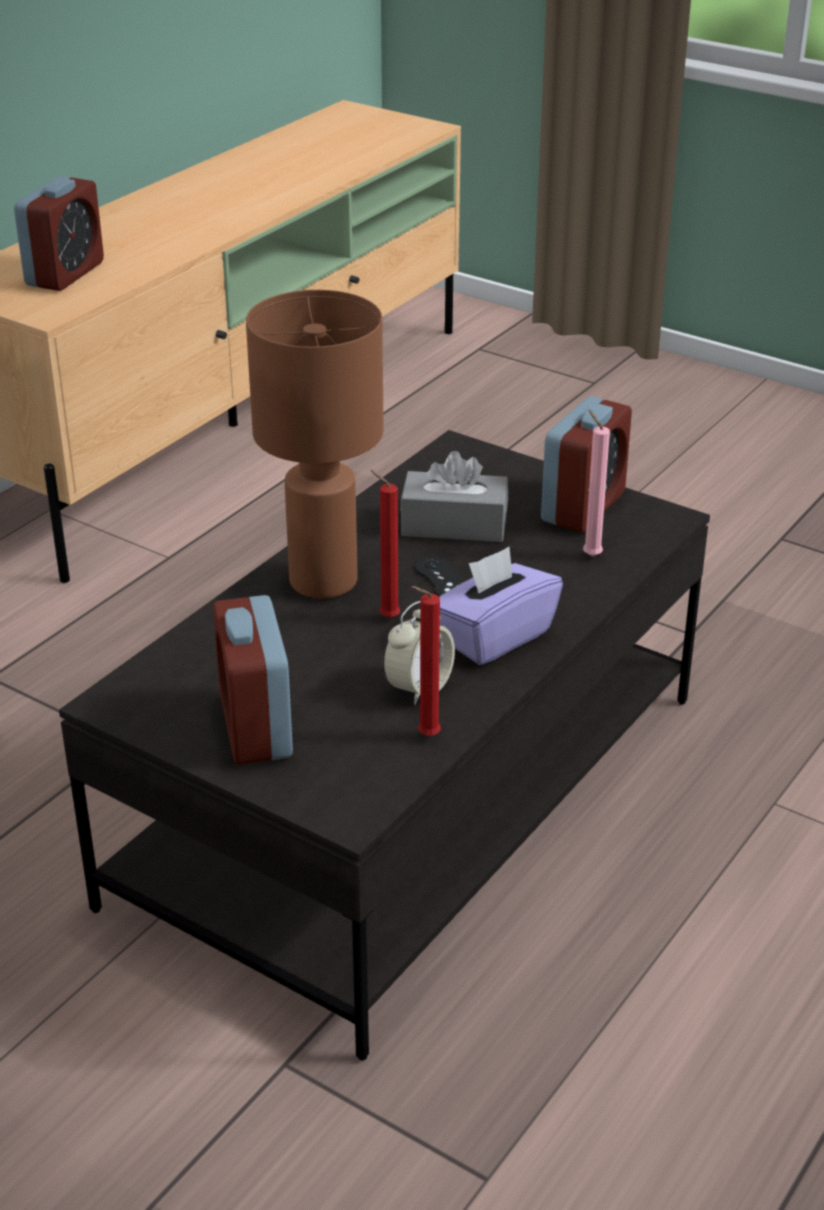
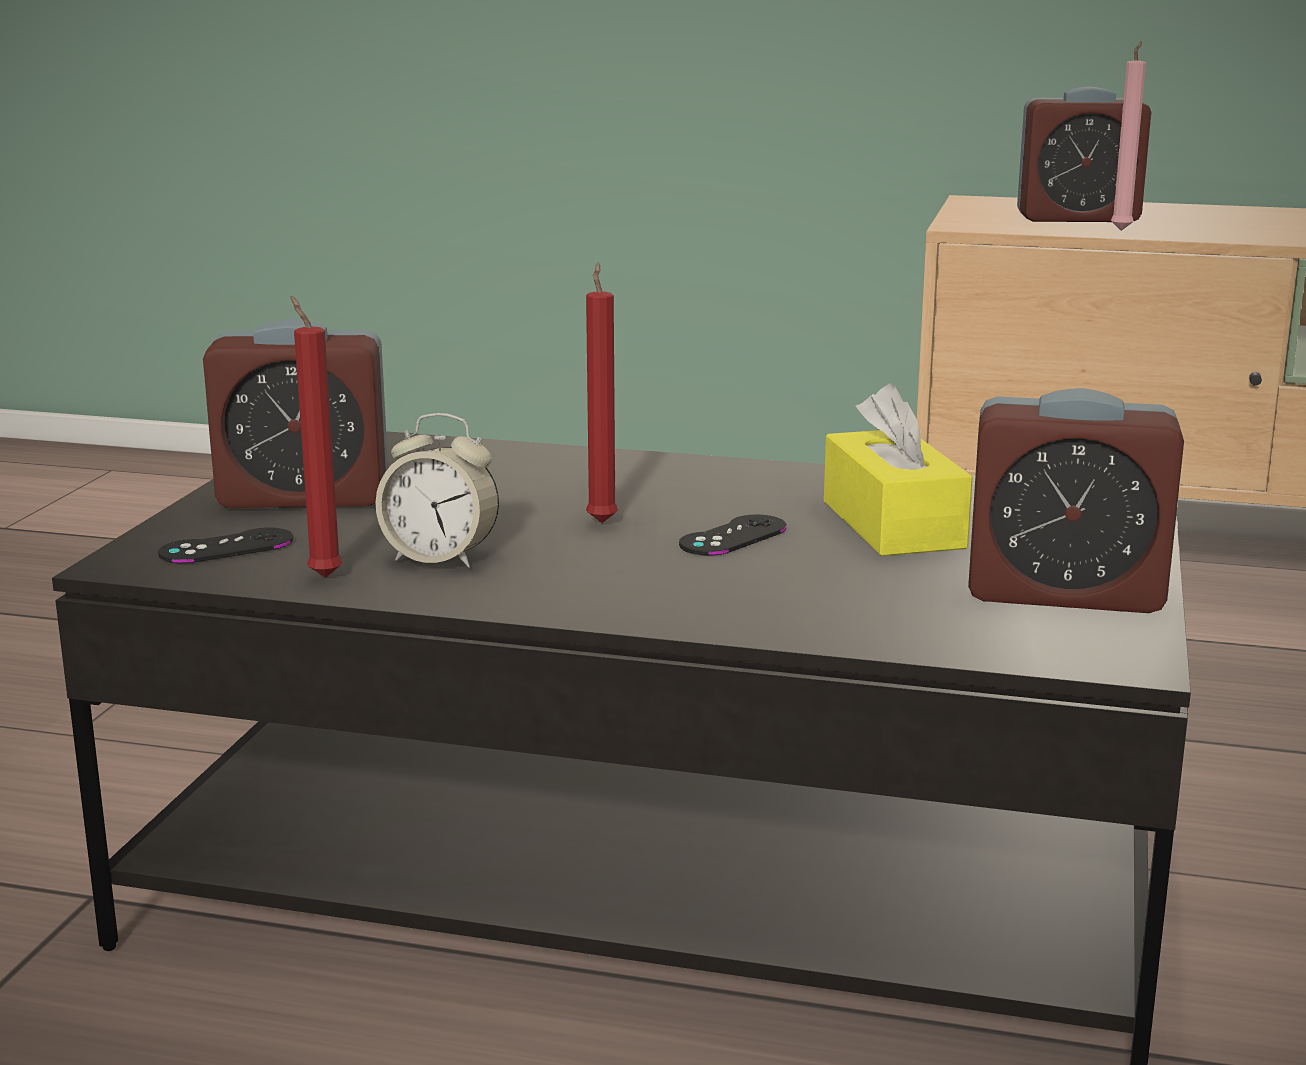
camera: 70 degrees right, 15 degrees down
alarm clock [213,595,293,765] -> alarm clock turned 150 degrees counterclockwise [203,319,388,508]
brown table lamp [246,290,384,599] -> none
grey tissue box [400,451,508,542] -> yellow tissue box [824,383,973,556]
purple tissue box [440,547,563,665] -> none
pink candle [583,410,610,557] -> pink candle moved to [1111,41,1146,231]
none -> black game controller [158,528,293,563]

